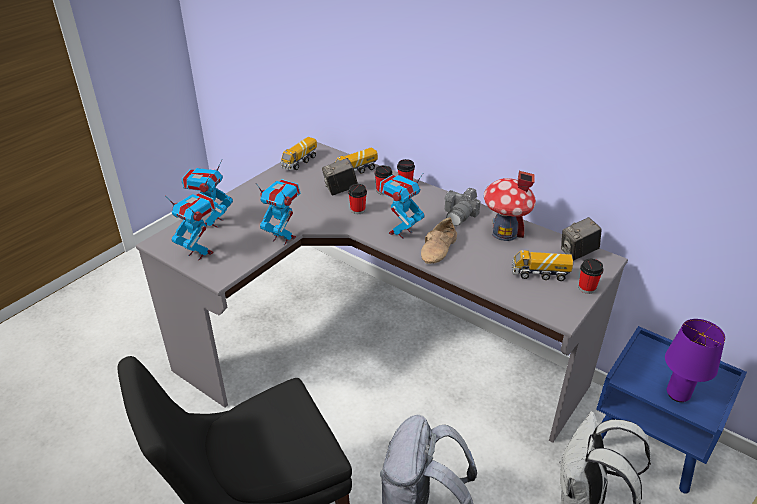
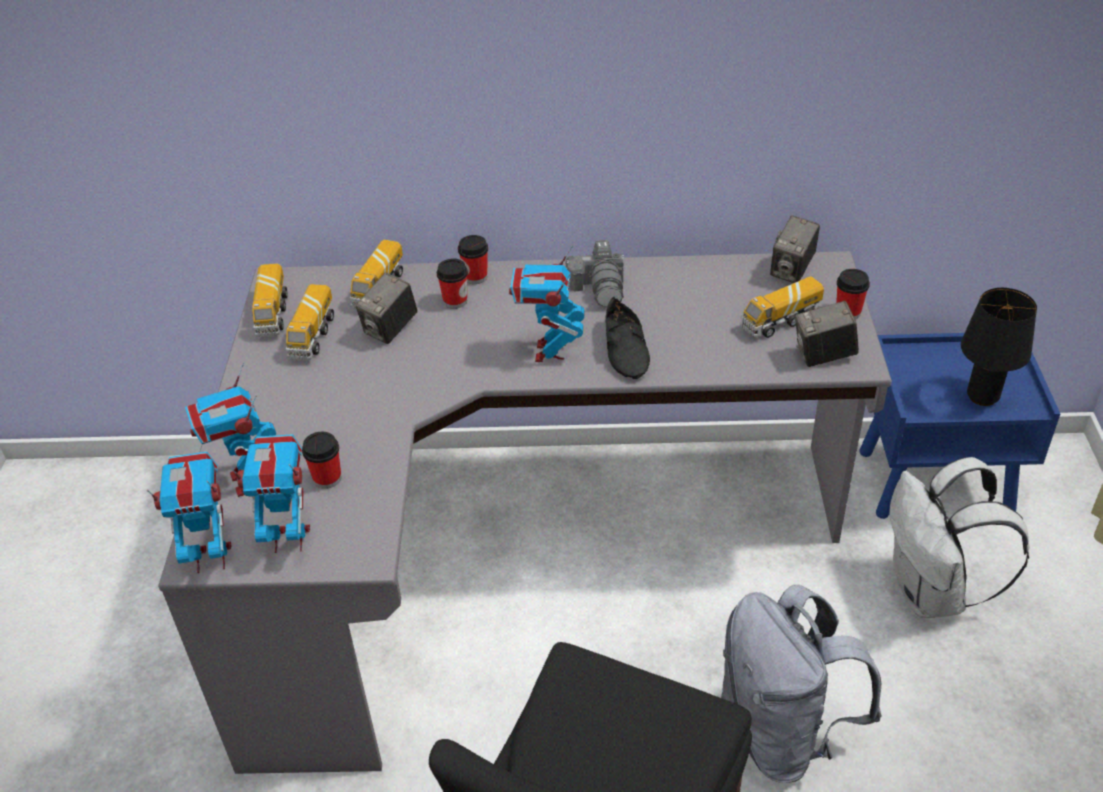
camera: 35 degrees left, 5 degrees up
toy robot [256,179,300,245] -> toy robot moved to [147,452,231,573]
cup [348,184,367,214] -> cup moved to [302,431,341,489]
beige shoe [421,217,457,264] -> black shoe [605,297,650,379]
toy house [484,171,536,241] -> none
purple table lamp [665,319,725,402] -> black table lamp [961,288,1037,406]
none -> toy truck [285,284,334,360]
none -> camera [795,301,859,367]

